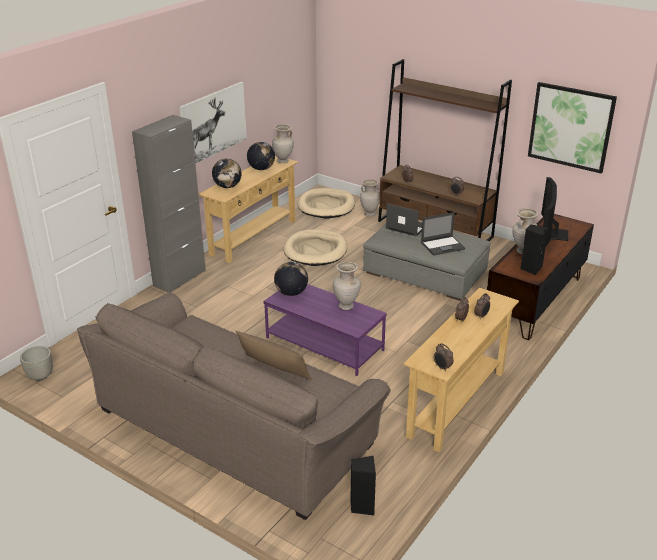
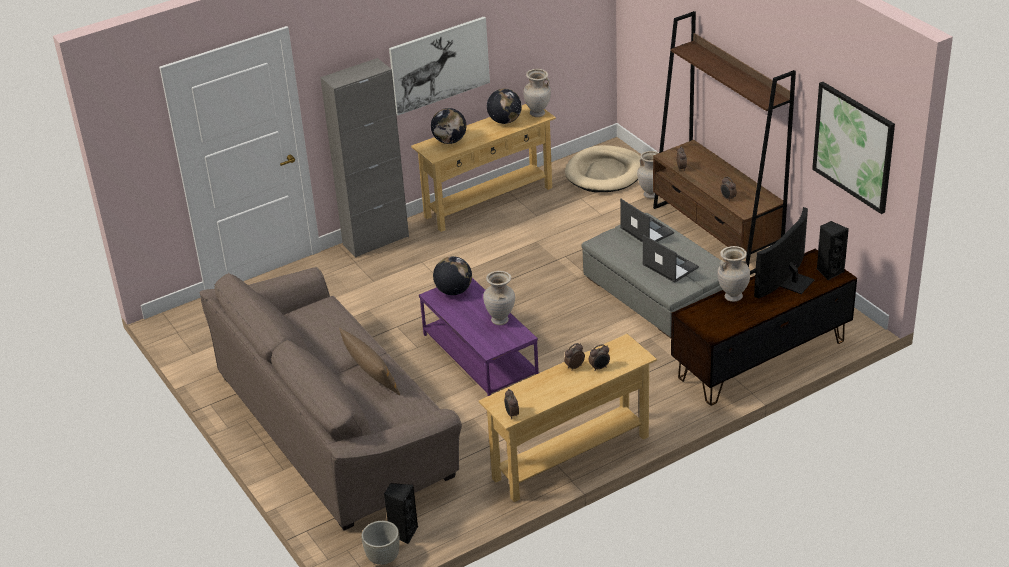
camera: 25 degrees right, 5 degrees up
grey planter [20,346,53,381] -> grey planter moved to [361,521,400,565]
beige dog bed [283,230,347,266] -> none
laptop [421,212,465,256] -> laptop turned 135 degrees counterclockwise [642,235,699,283]
black speaker [520,224,549,275] -> black speaker moved to [817,221,849,280]

